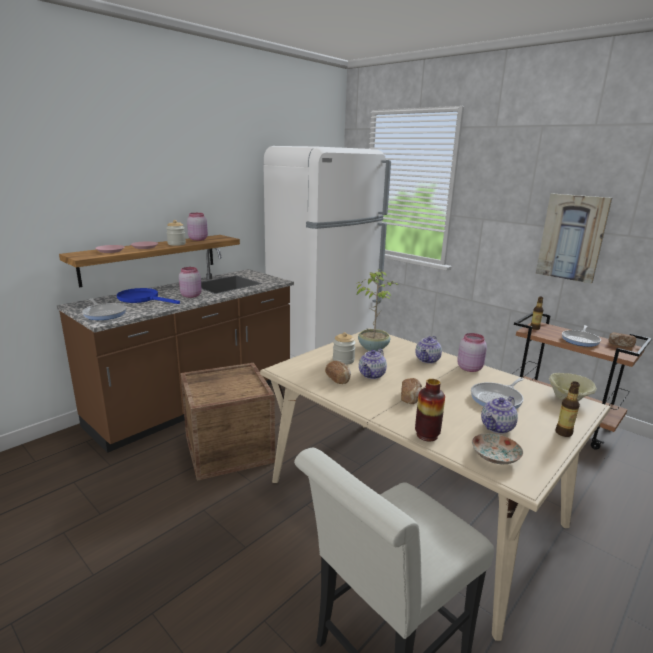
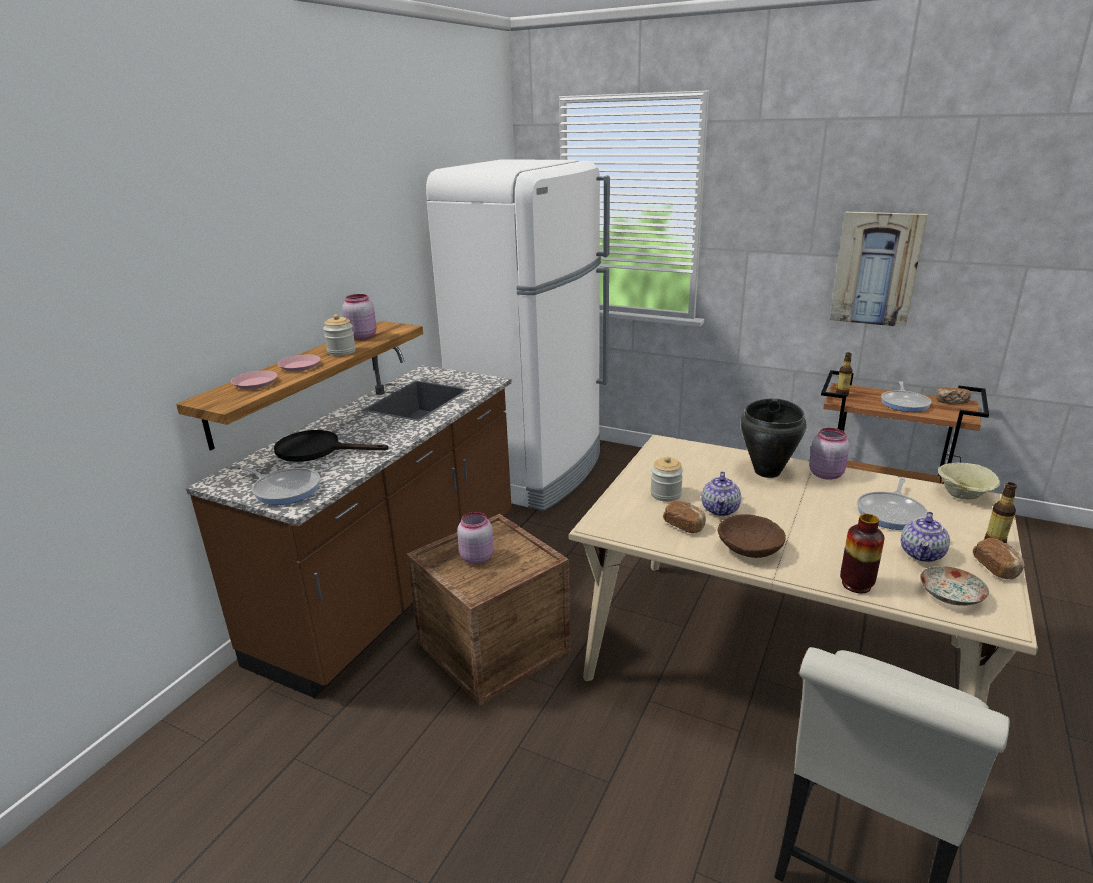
camera: 15 degrees left, 5 degrees up
blue frying pan [117,288,180,304] -> black frying pan [274,430,388,462]
pink jar [179,267,202,298] -> pink jar moved to [457,512,494,564]
potted plant [355,269,399,351] -> none
bread [401,378,422,404] -> bread moved to [973,538,1024,579]
teapot [415,336,442,363] -> black cooking pot [741,398,807,478]
none -> brown bowl [718,514,786,558]

